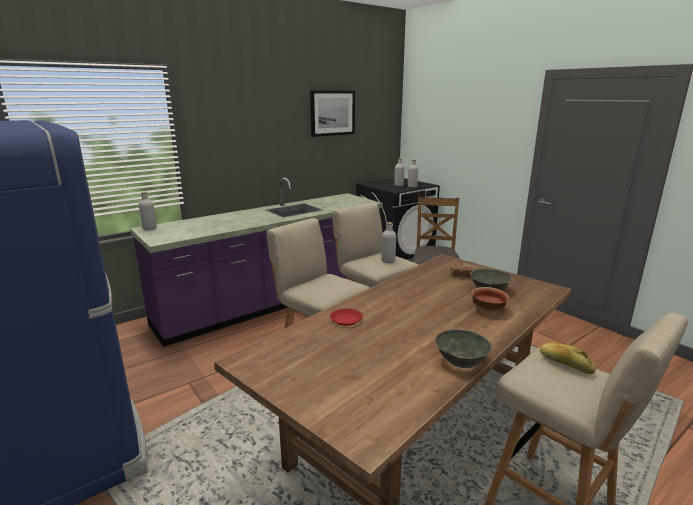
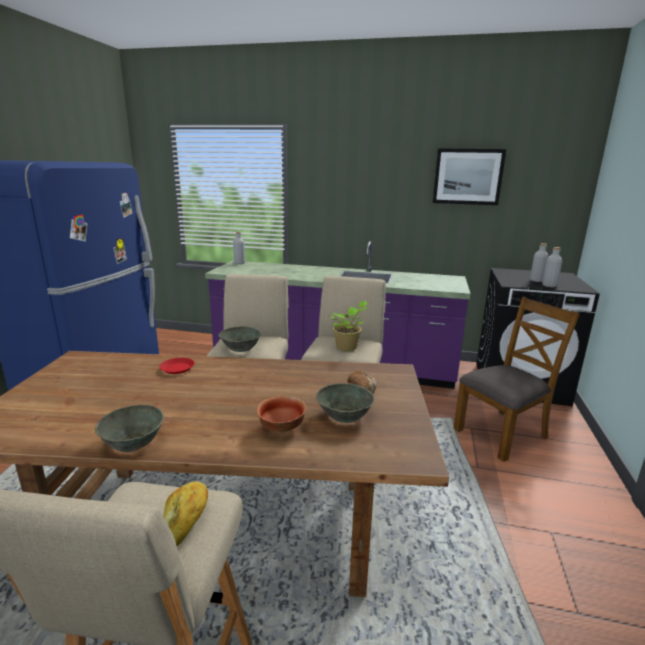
camera: 50 degrees right, 0 degrees up
grey bottle [381,222,396,263] -> potted plant [329,301,369,351]
none -> grey bowl [218,326,262,352]

